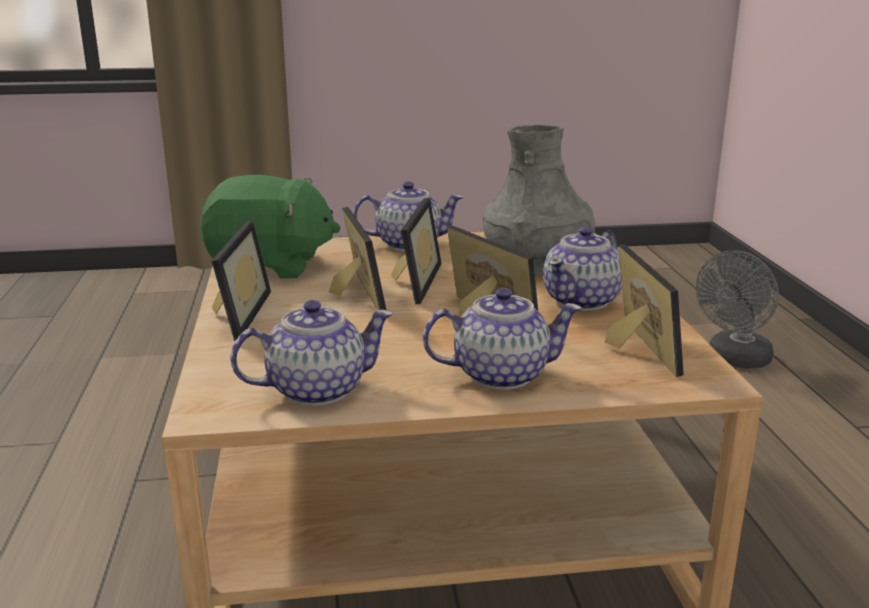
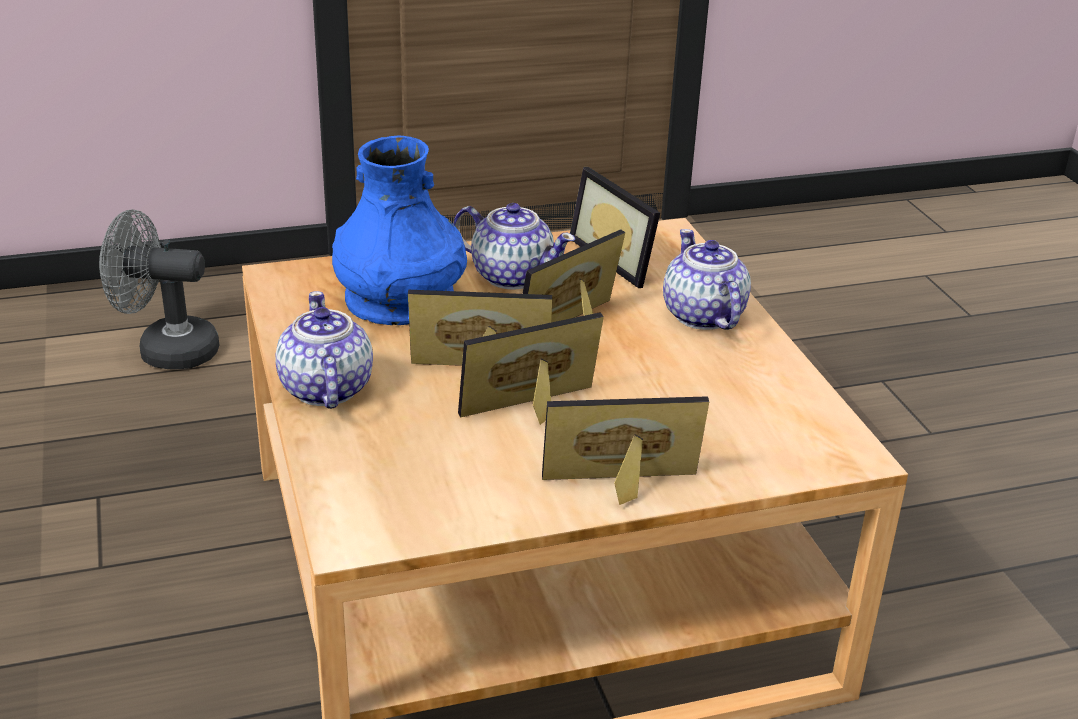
camera: 100 degrees left, 10 degrees up
green plush toy [200,175,341,279] -> none
teapot [230,300,394,406] -> none
grey vase [483,124,595,276] -> blue vase [332,136,467,325]
picture frame [605,244,684,377] -> picture frame turned 105 degrees counterclockwise [570,167,660,288]
grey fan [696,250,779,369] -> grey fan turned 150 degrees clockwise [99,209,219,369]

